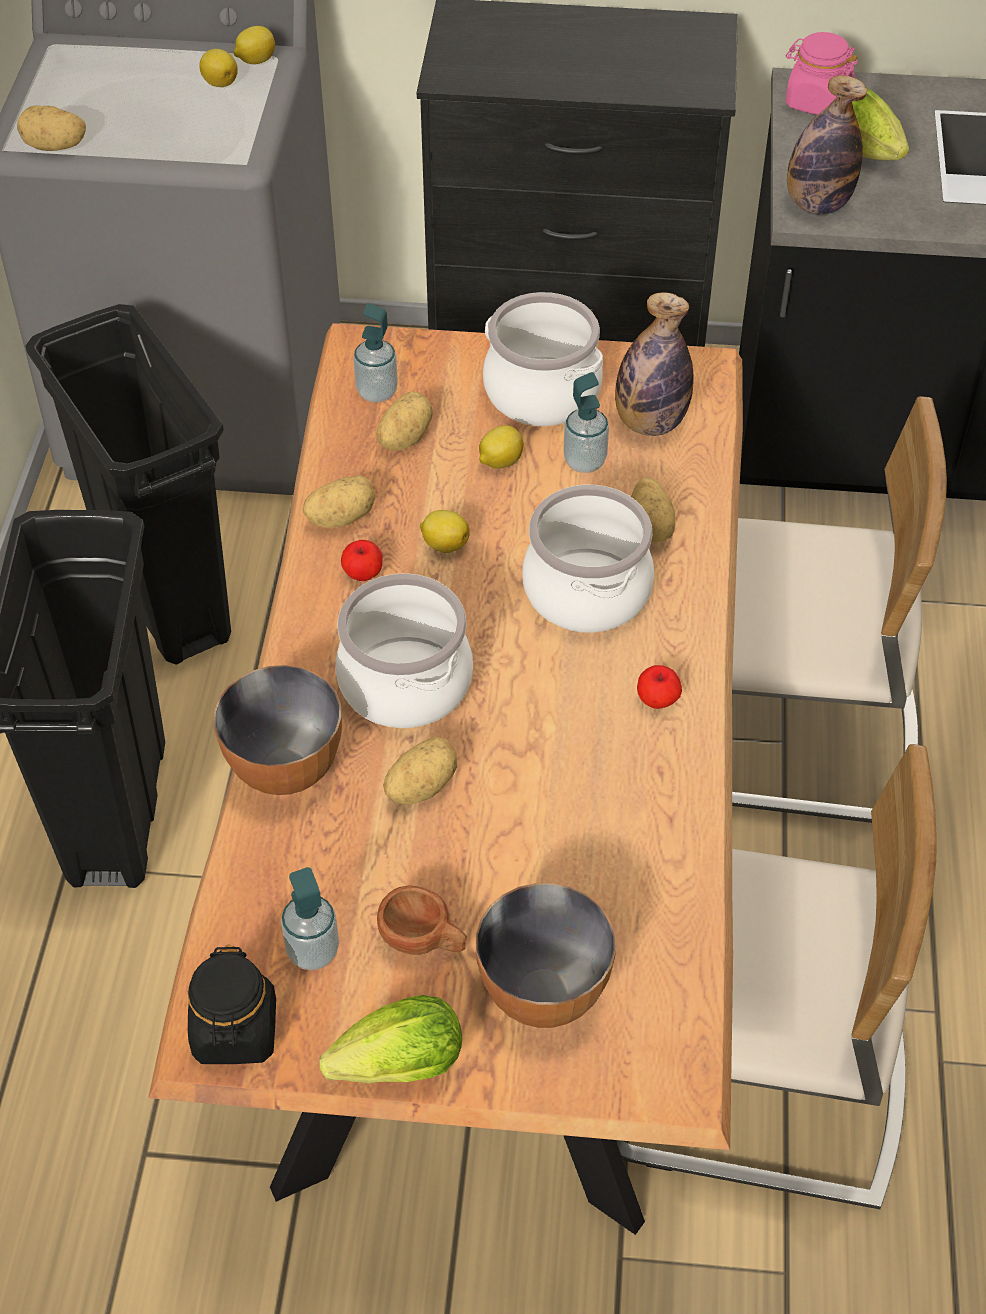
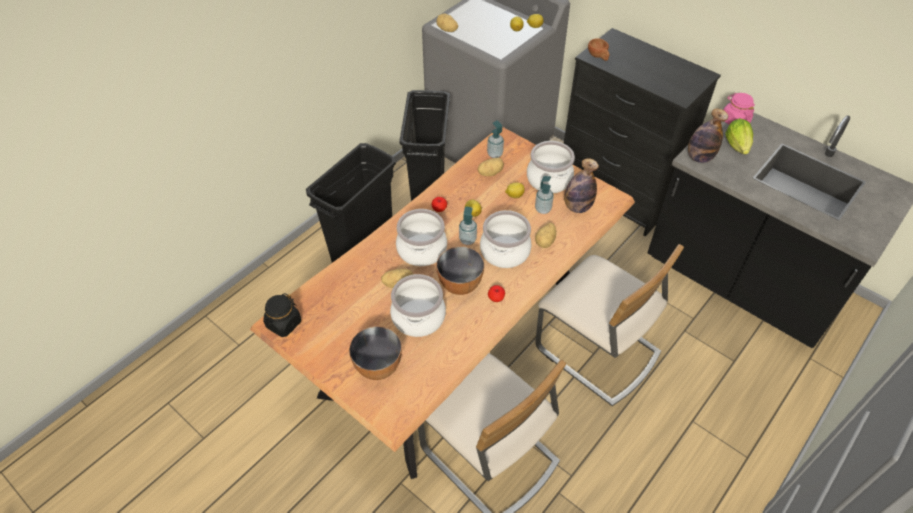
camera: 35 degrees right, 0 degrees up
bowl [213,665,342,795] -> bowl moved to [437,246,484,295]
soap dispenser [281,867,339,970] -> soap dispenser moved to [459,206,477,245]
potato [303,475,376,527] -> none
lettuce [320,995,462,1083] -> none
brown cup [377,886,467,955] -> brown cup moved to [588,38,610,61]
none -> cooking pot [390,274,446,337]

